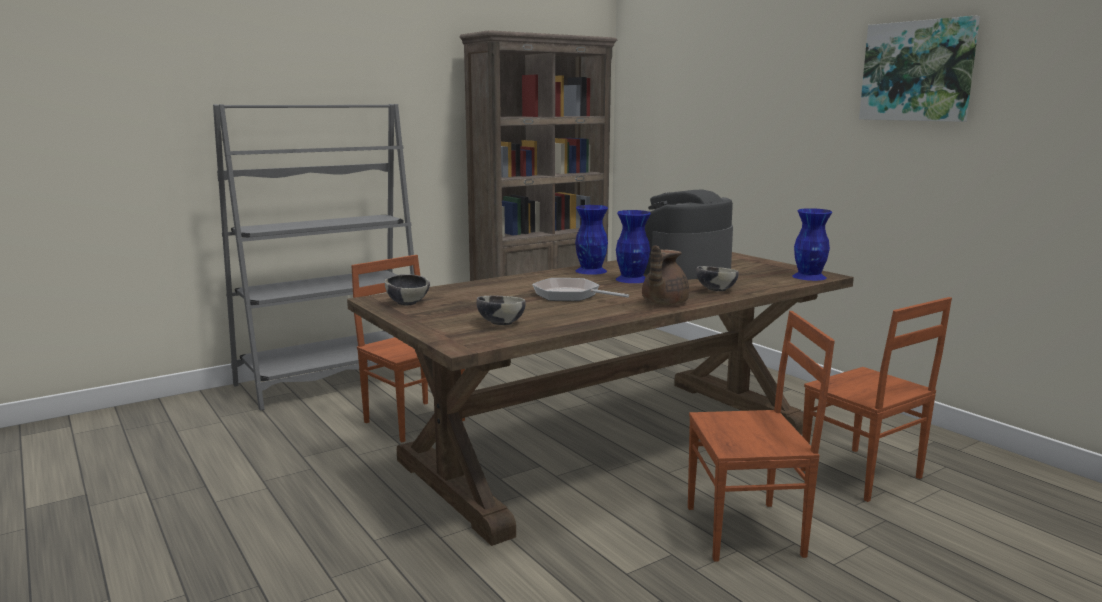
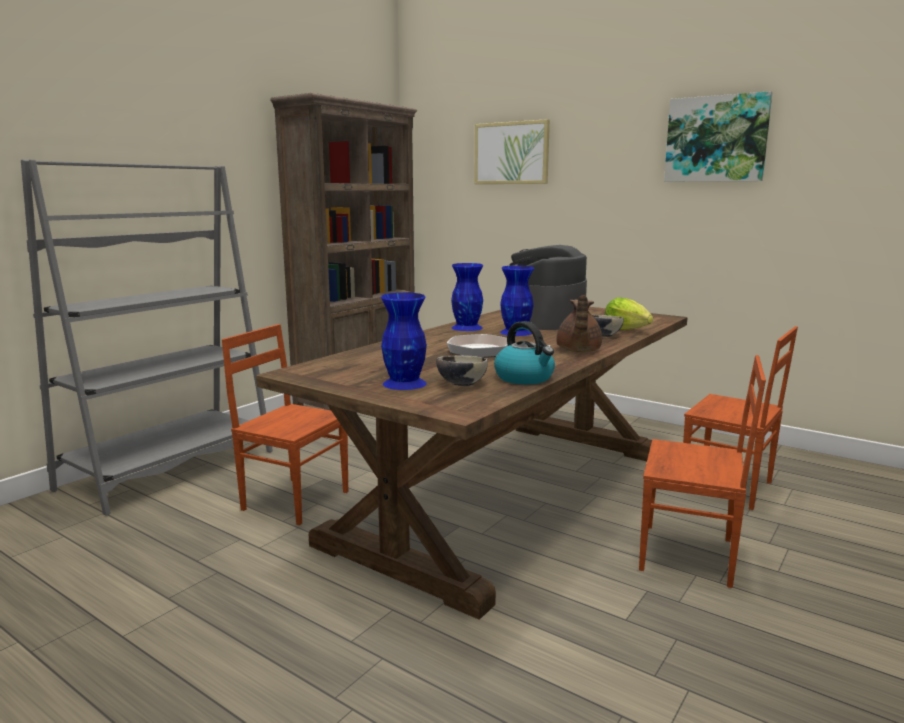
camera: 20 degrees left, 0 degrees up
bowl [385,274,430,305] -> none
brown chair [688,311,835,562] -> brown chair turned 45 degrees clockwise [639,355,766,588]
blue vase [792,208,832,281] -> blue vase moved to [381,293,427,390]
none -> picture [474,119,550,184]
none -> kettle [494,321,555,384]
none -> lettuce [605,297,653,330]

